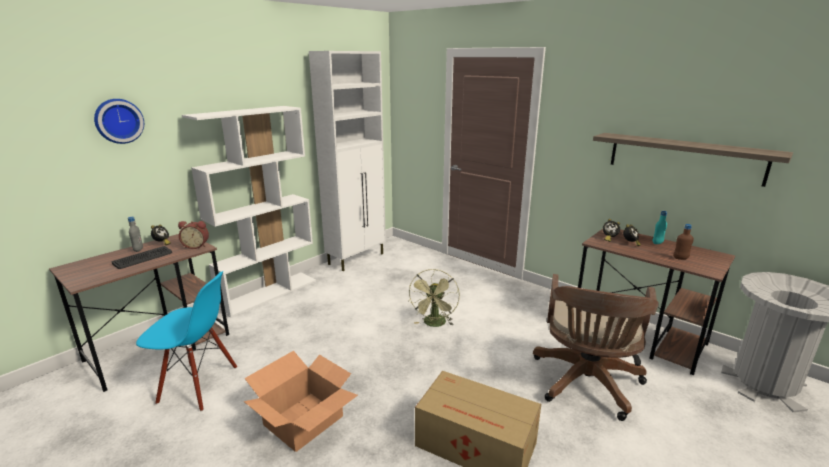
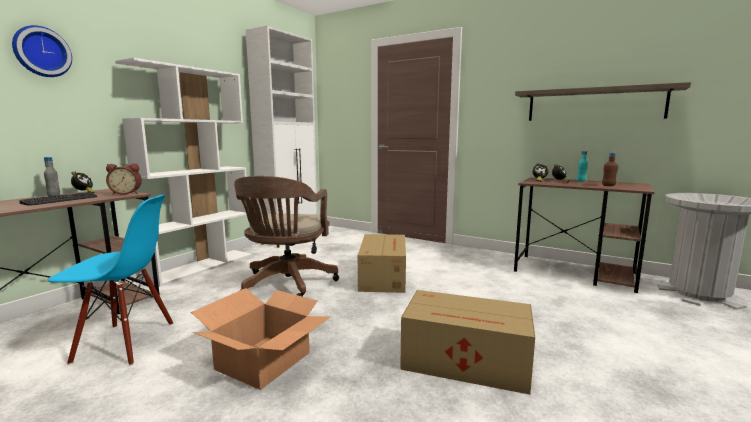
camera: 10 degrees left, 10 degrees down
green fan [409,269,460,327] -> cardboard box [358,234,406,293]
brown office chair [533,274,659,421] -> brown office chair moved to [234,176,339,297]

